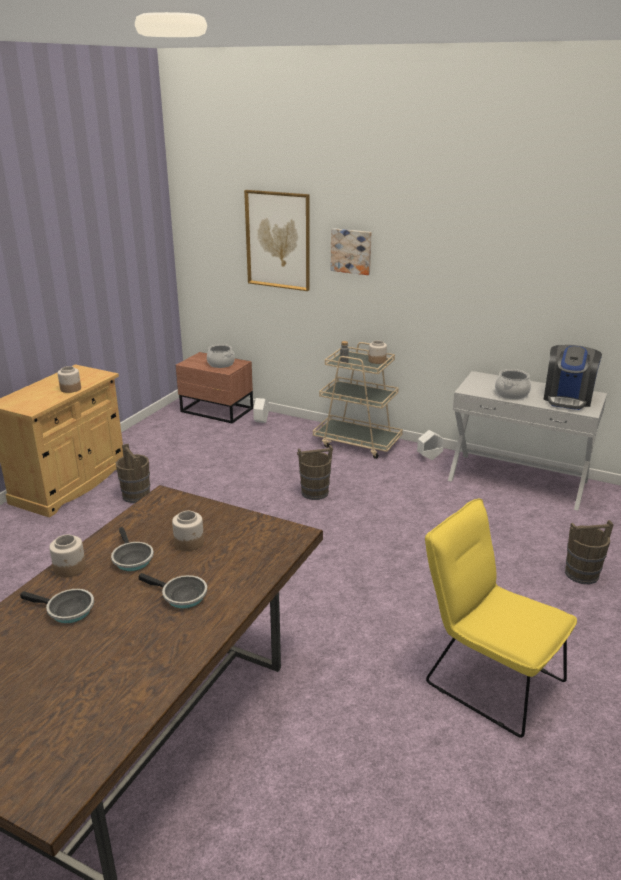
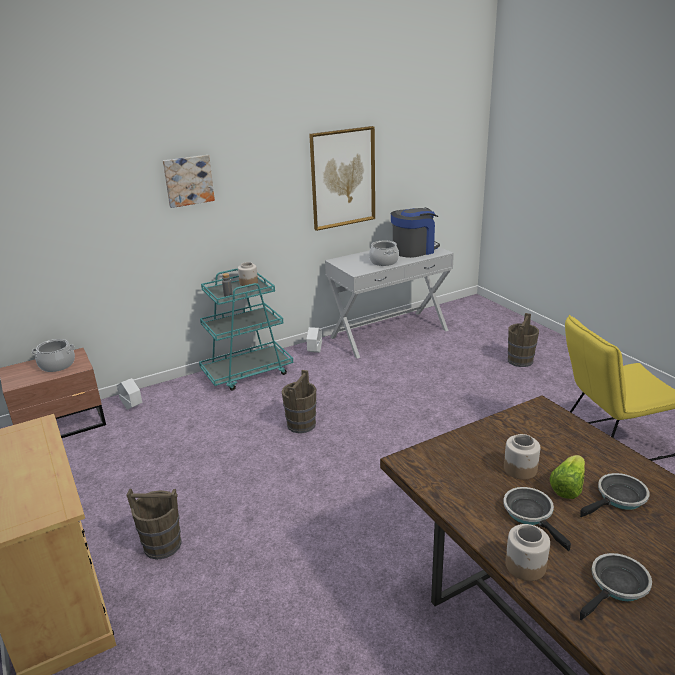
camera: 55 degrees left, 0 degrees up
jar [58,366,81,393] -> none
frying pan [111,527,154,571] -> frying pan turned 120 degrees counterclockwise [503,487,571,551]
picture [244,190,309,291] -> picture moved to [309,126,375,231]
beige cart [313,342,403,459] -> turquoise cart [199,269,293,391]
coffee machine [543,345,602,410] -> coffee machine turned 90 degrees counterclockwise [391,208,440,258]
none -> lettuce [550,455,585,499]

